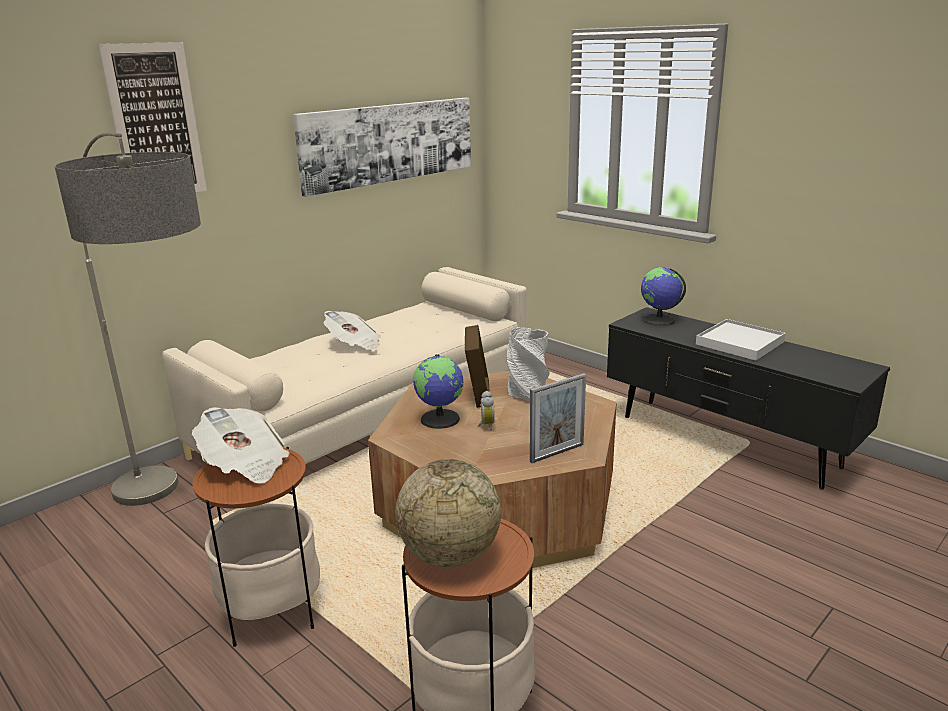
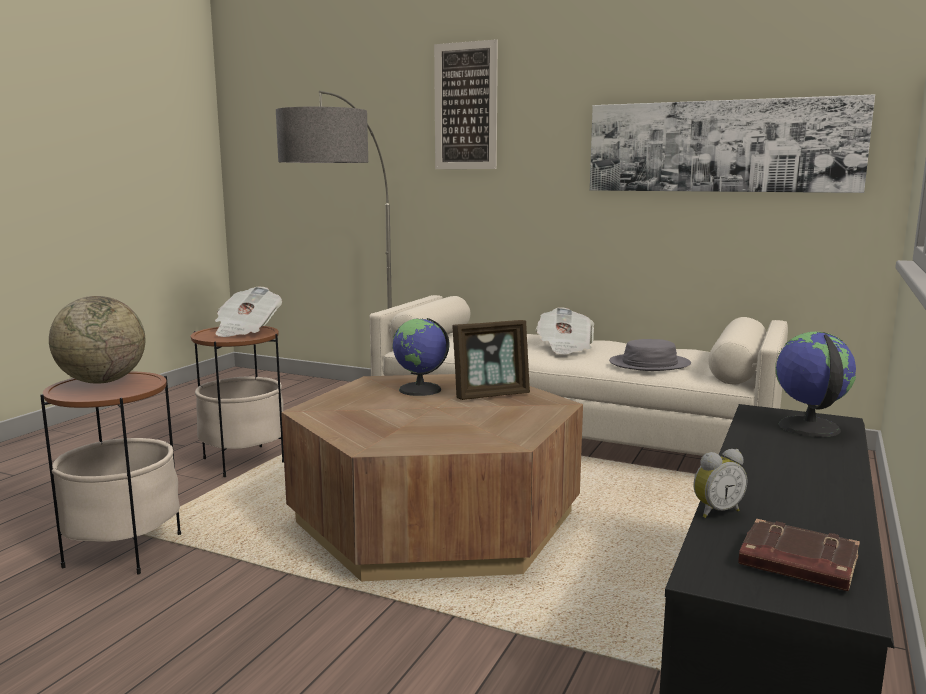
camera: 70 degrees right, 10 degrees down
alarm clock [479,391,495,430] -> alarm clock moved to [694,449,747,518]
grey vase [507,327,549,402] -> none
picture frame [530,373,586,463] -> none
white tray [696,319,786,361] -> none
none -> grey hat [609,339,691,371]
none -> brown book [738,519,860,591]

